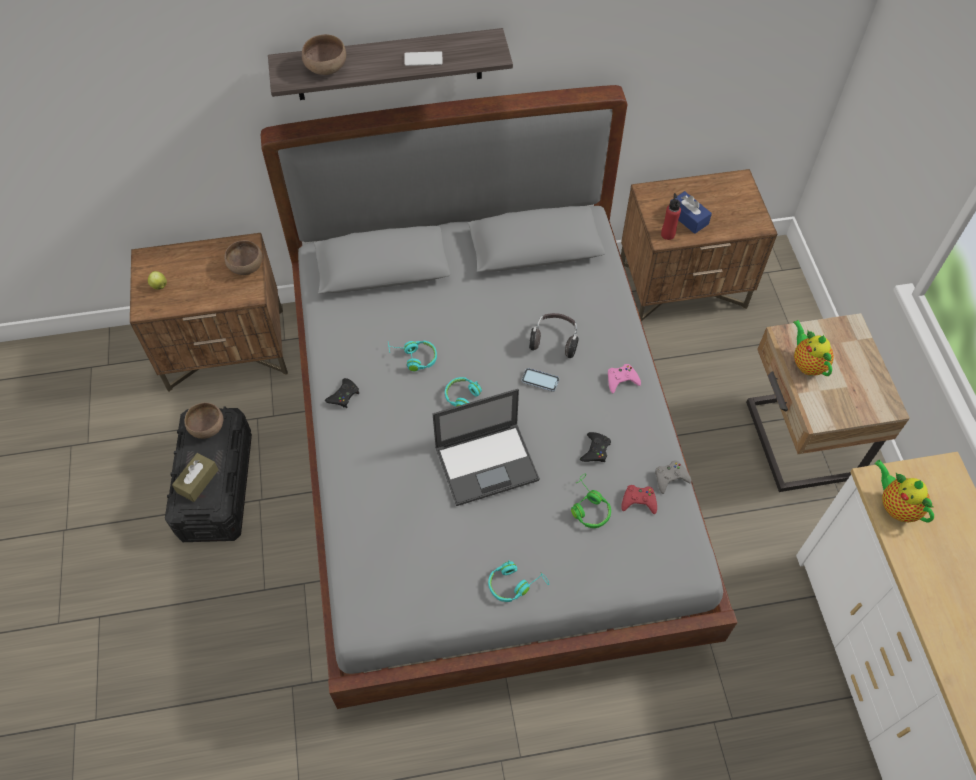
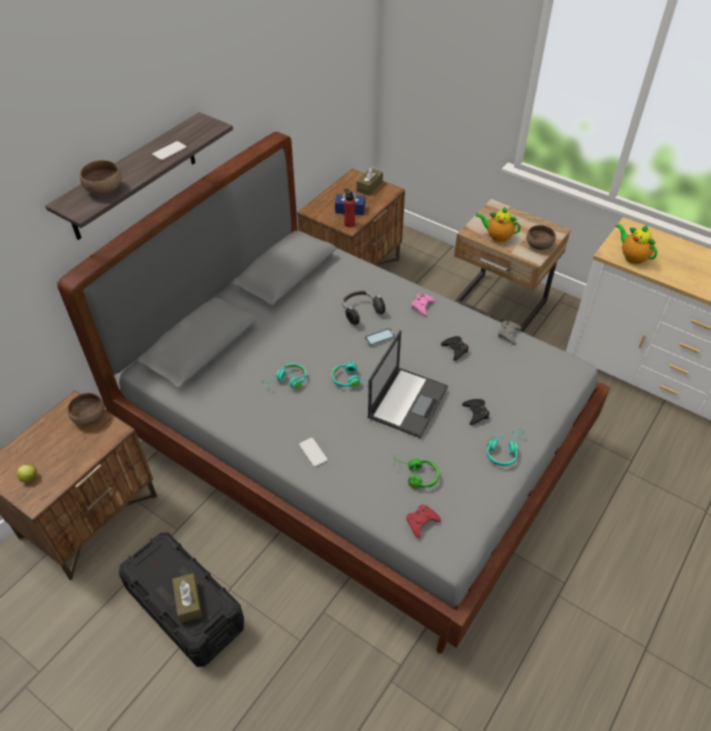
camera: 45 degrees left, 10 degrees down
brown bowl [184,403,223,439] -> brown bowl moved to [526,225,556,250]
black game controller [325,378,359,408] -> black game controller moved to [462,399,490,425]
green headphones [571,474,611,528] -> green headphones moved to [394,455,439,489]
red game controller [621,485,657,514] -> red game controller moved to [406,505,441,539]
teapot [874,460,934,523] -> teapot turned 45 degrees clockwise [616,224,657,264]
none -> phone [299,438,327,467]
none -> brown tissue box [357,166,383,196]

